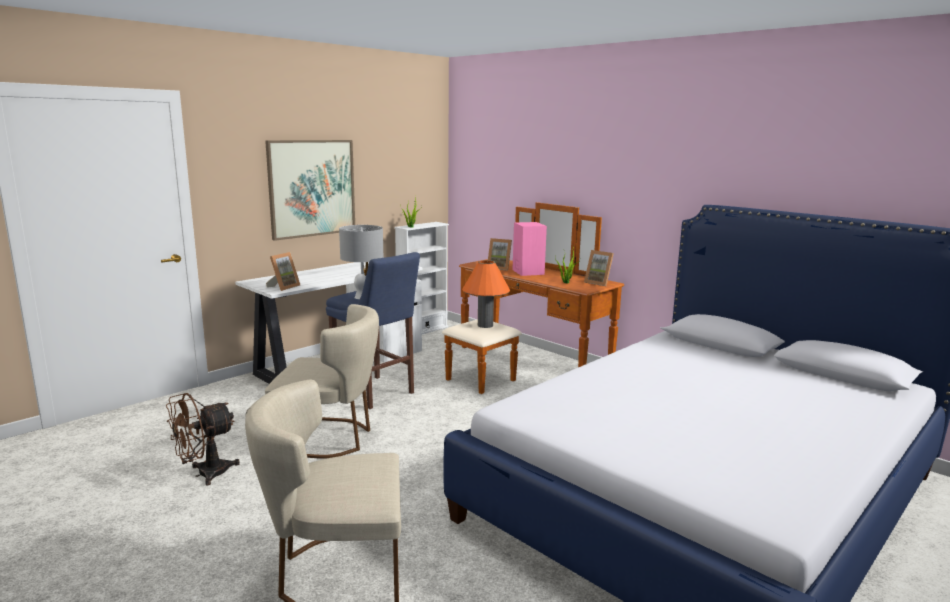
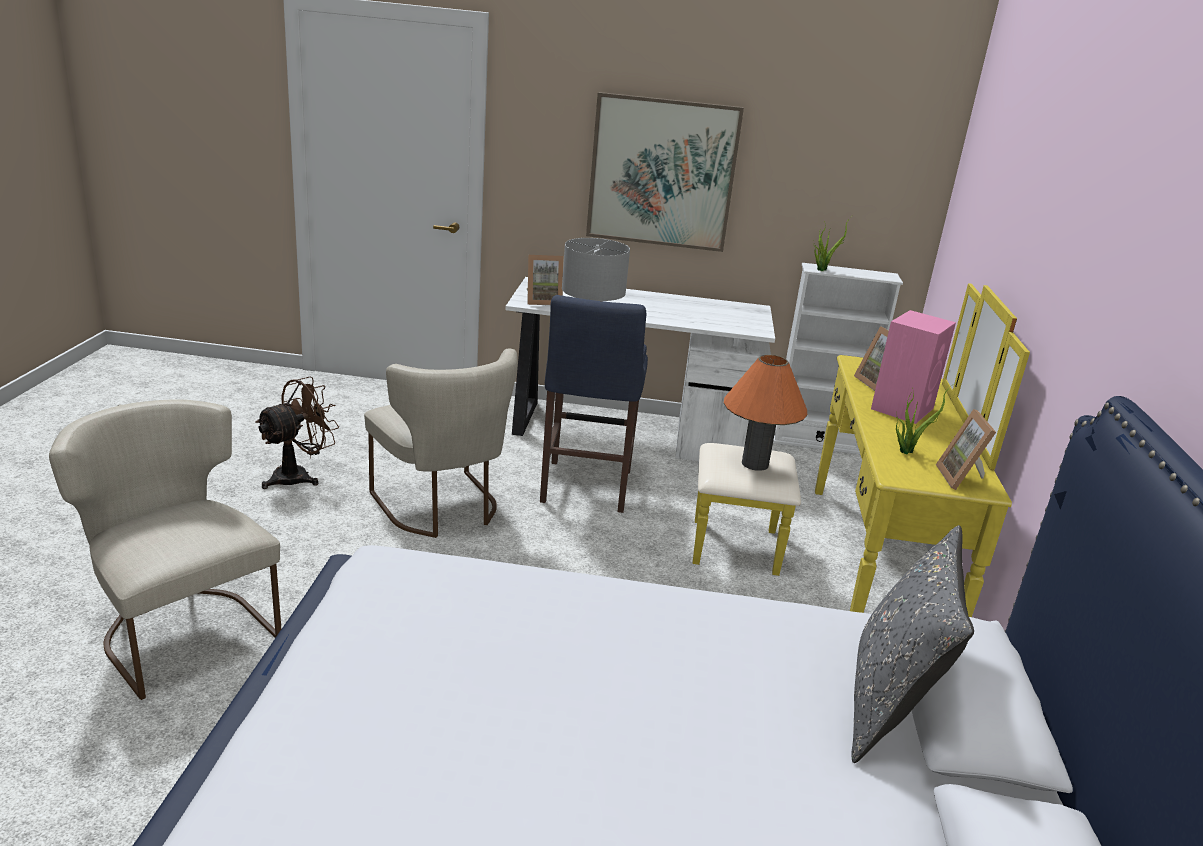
camera: 50 degrees right, 10 degrees up
brown fan [166,393,240,485] -> brown fan turned 120 degrees clockwise [255,376,339,489]
brown dresser [442,202,624,394] -> yellow dresser [693,283,1030,617]
none -> grey pillow [851,525,974,763]

